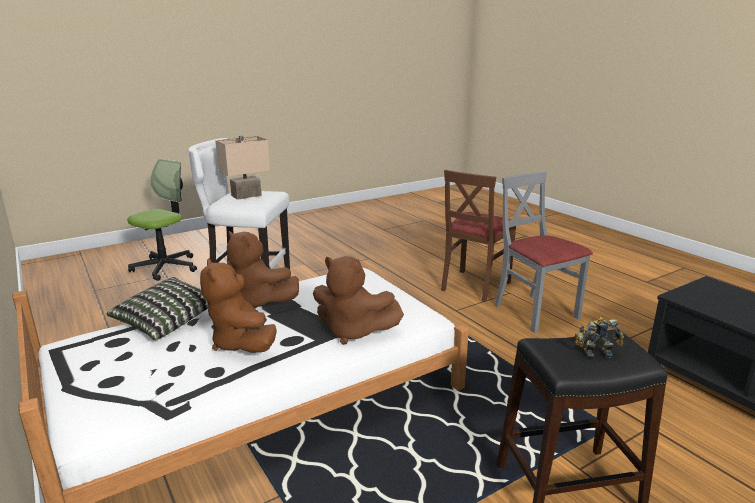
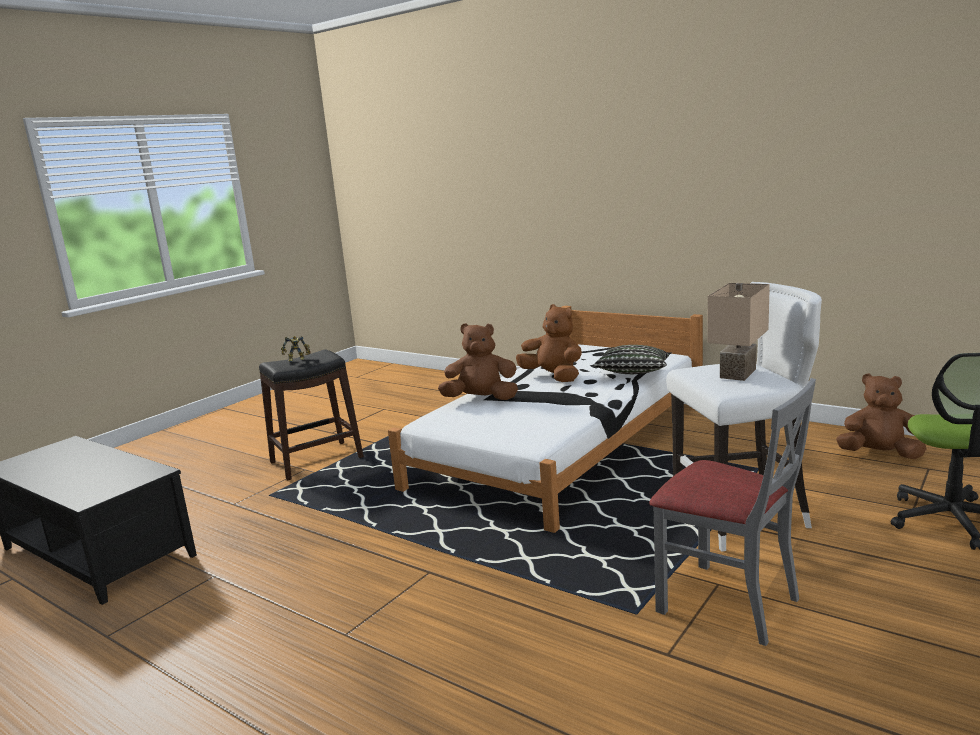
camera: 160 degrees right, 5 degrees down
brown plush toy [227,231,299,307] -> brown plush toy moved to [836,373,927,459]
brown chair [441,170,516,302] -> none
grey chair [495,172,593,333] -> grey chair moved to [649,378,816,646]

